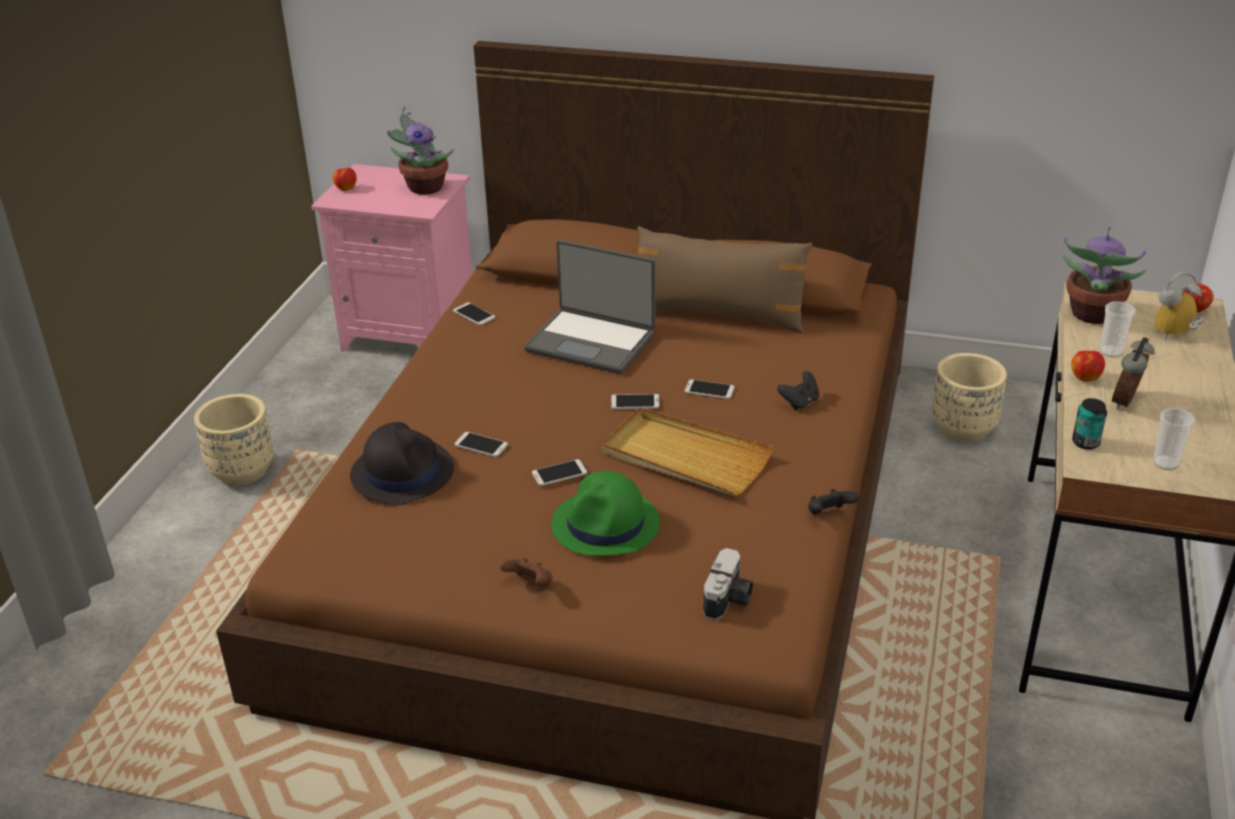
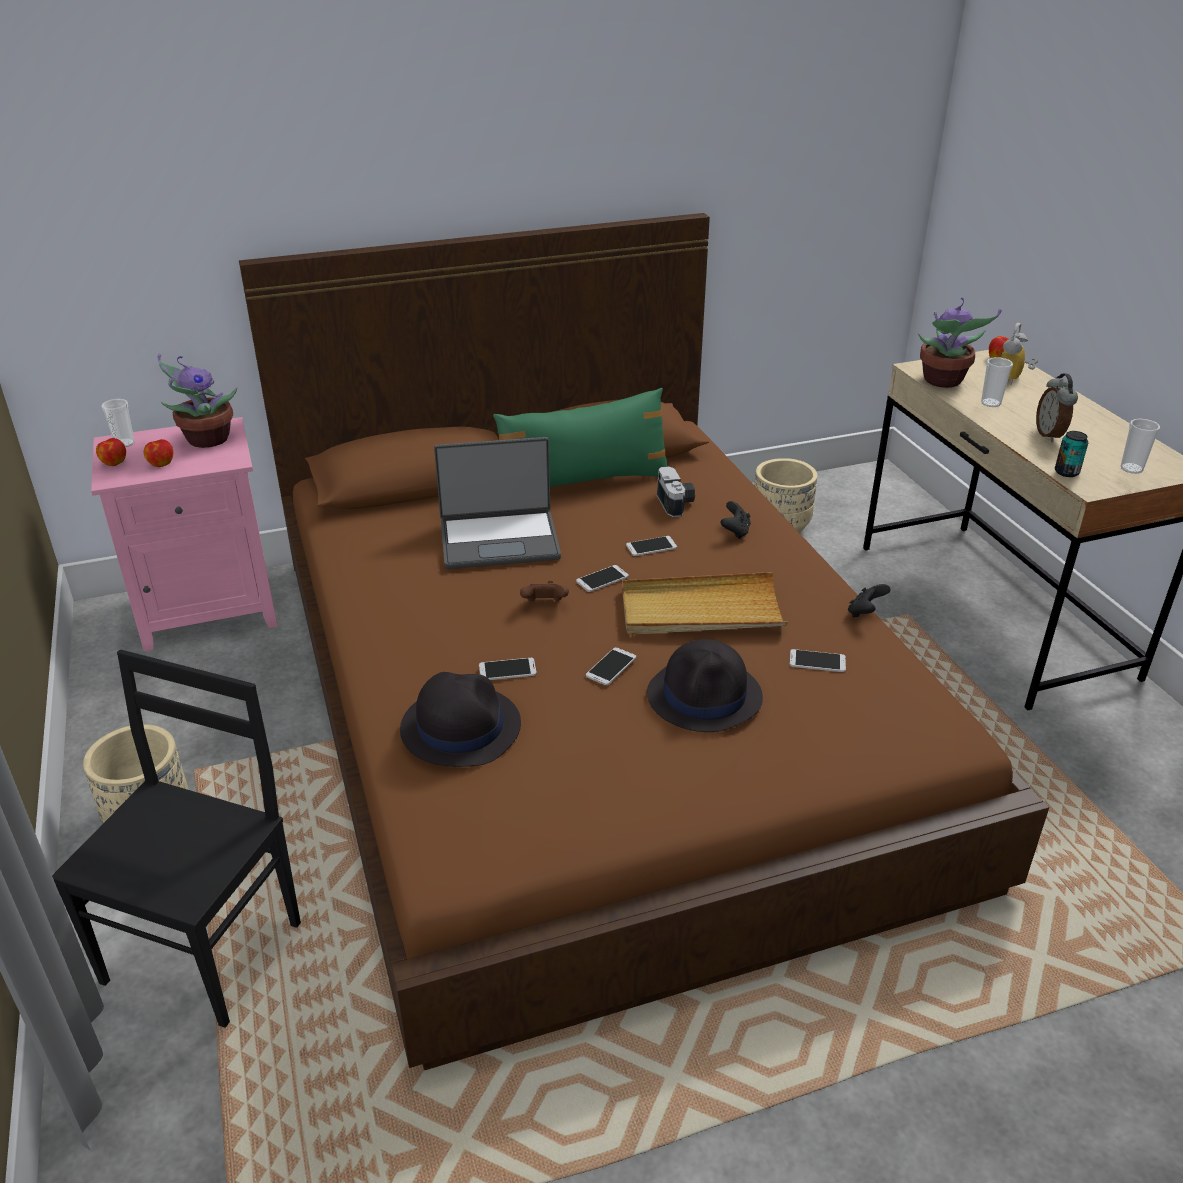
camera: 35 degrees left, 0 degrees up
phone [453,302,495,325] -> phone moved to [790,649,846,672]
brown game controller [500,558,552,586] -> brown game controller moved to [520,581,569,602]
green hat [551,471,660,556] -> black hat [647,639,763,732]
brown pillow [637,226,813,333] -> green pillow [493,388,667,487]
camera [703,548,753,620] -> camera moved to [657,466,695,517]
apple [1071,351,1105,382] -> apple moved to [144,439,173,467]
none -> black chair [52,650,301,1028]
none -> cup [101,399,135,447]

